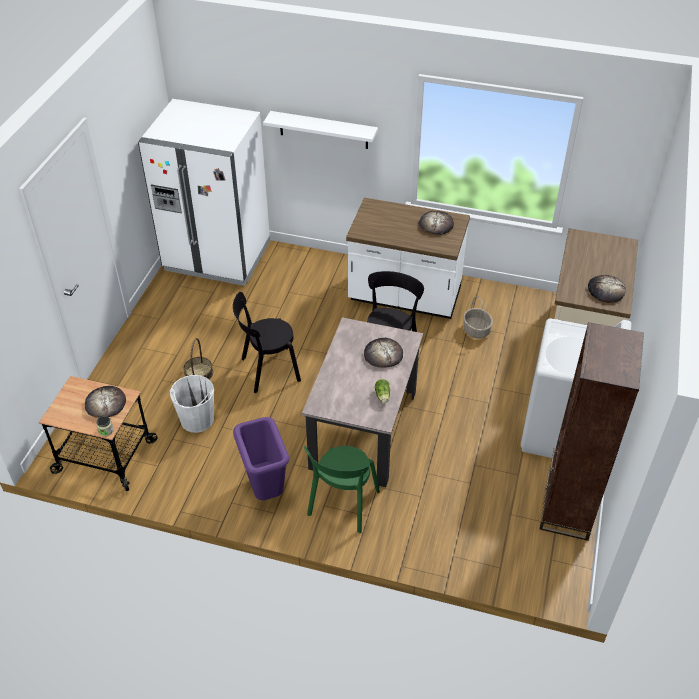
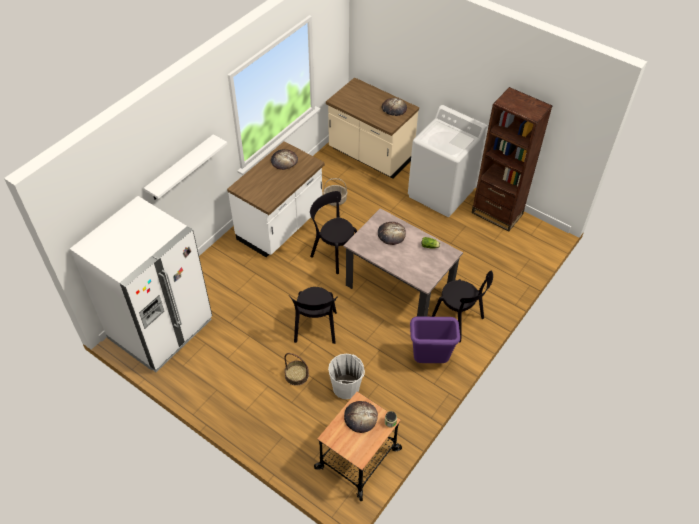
camera: 70 degrees left, 5 degrees up
green chair [304,446,380,533] -> black chair [431,270,493,342]

